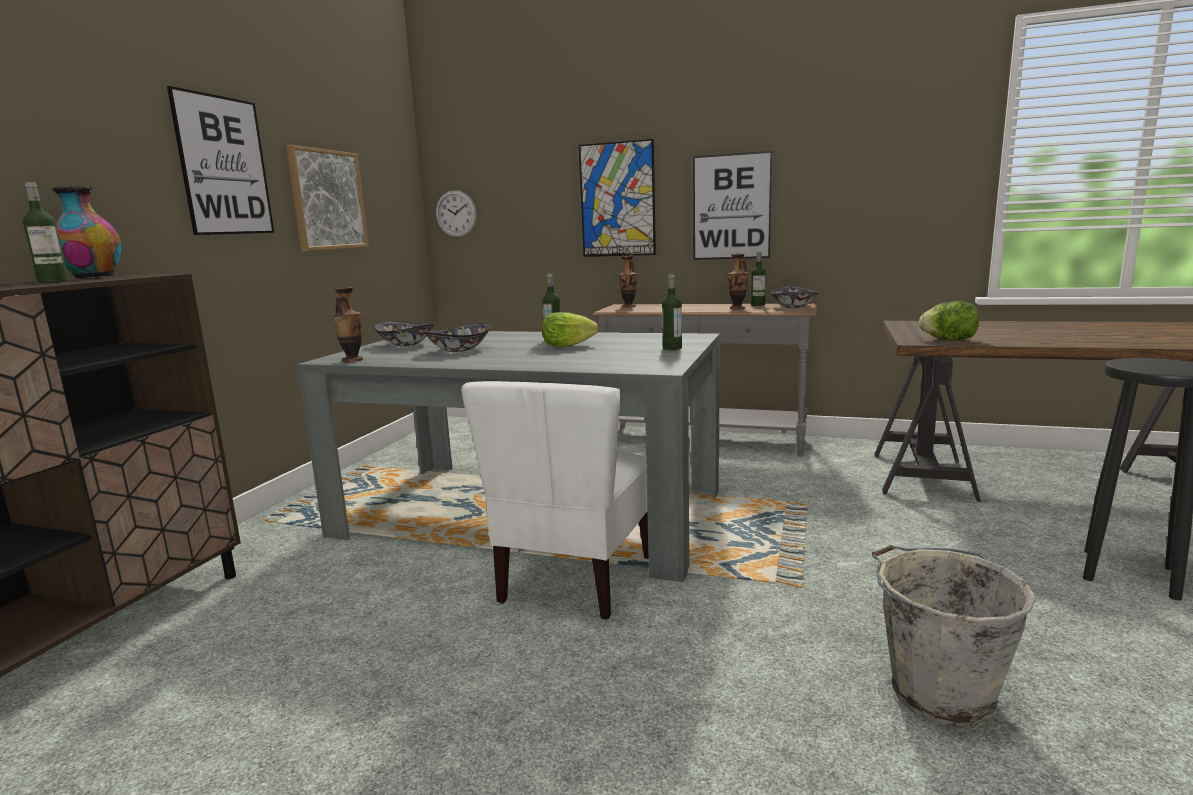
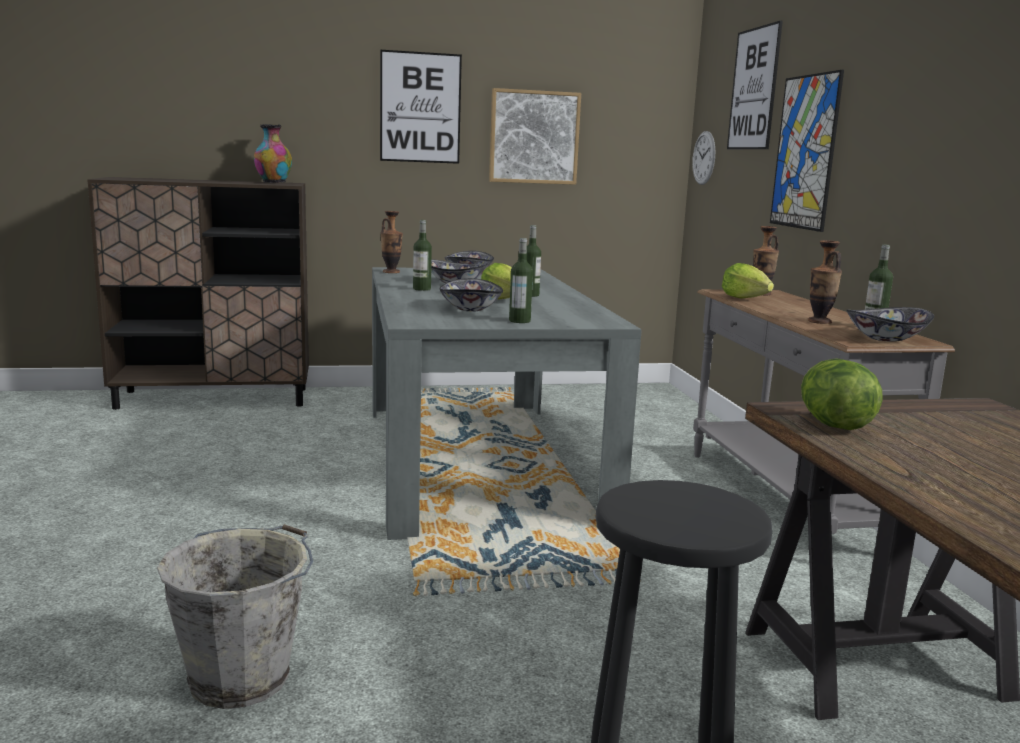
camera: 60 degrees right, 0 degrees up
bottle [23,182,69,283] -> bottle moved to [413,220,432,291]
white chair [461,381,649,620] -> none
picture [693,151,773,260] -> picture moved to [727,21,783,149]
none -> bowl [439,278,503,312]
none -> lettuce [722,263,774,299]

